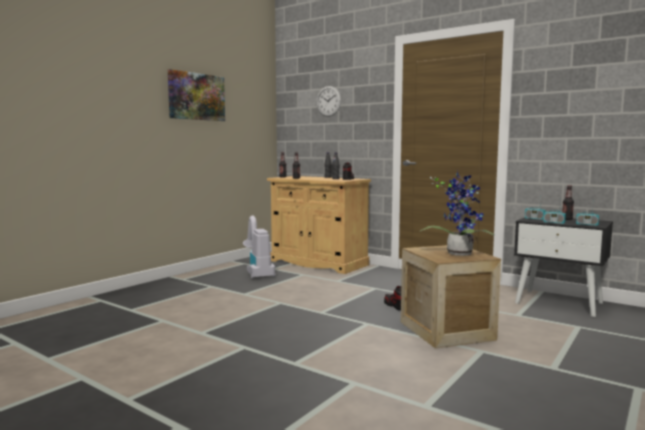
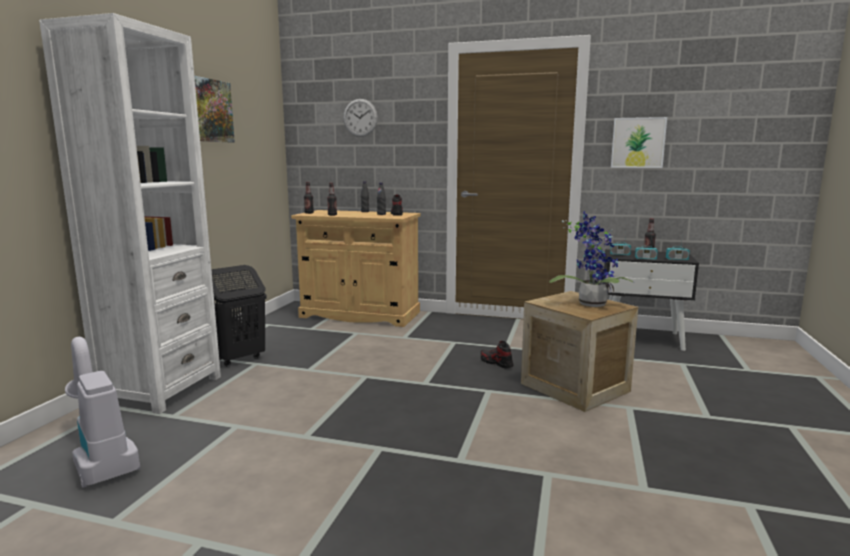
camera: 20 degrees left, 5 degrees up
vacuum cleaner [243,216,275,279] -> vacuum cleaner moved to [65,337,140,488]
none -> white bookcase [39,13,221,414]
none -> black laundry basket [211,265,267,367]
none -> picture [611,117,667,168]

